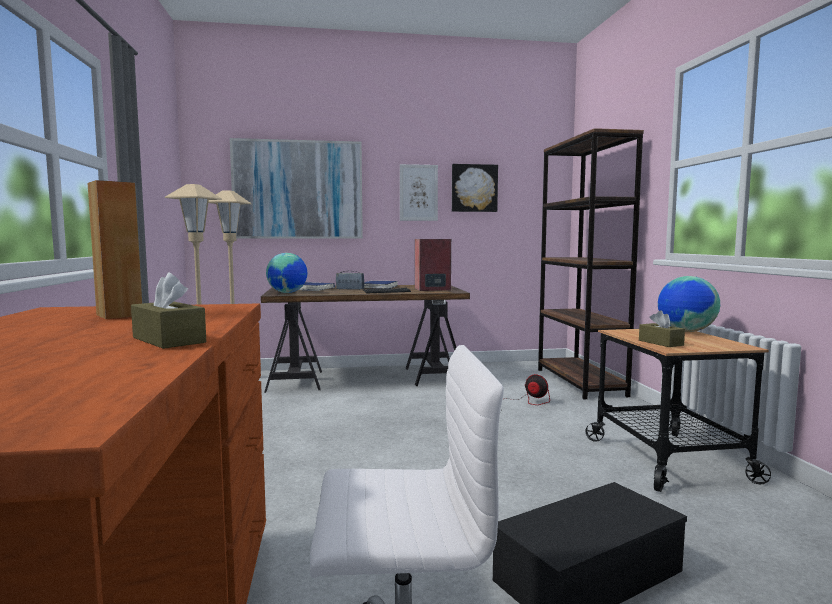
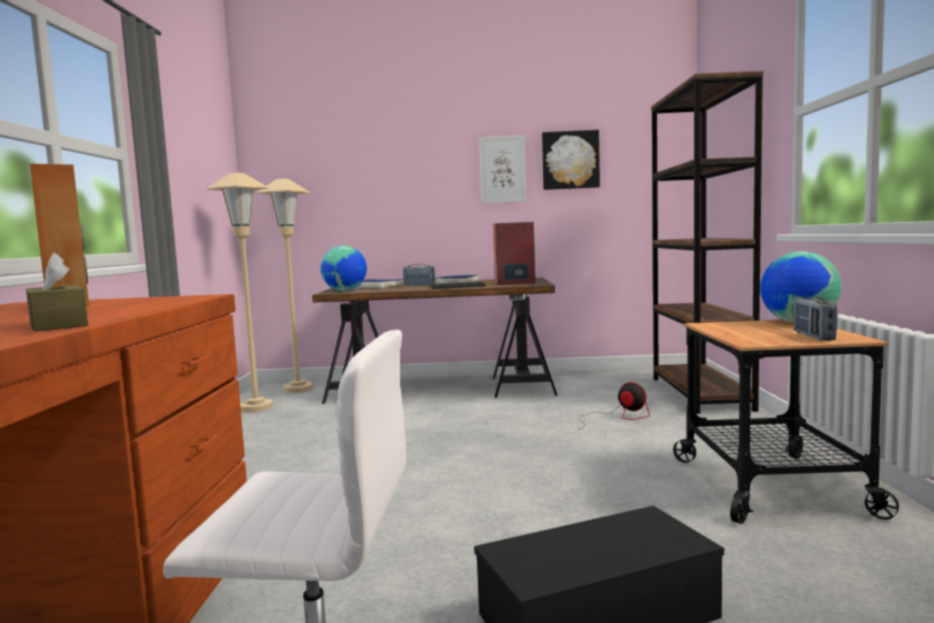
camera: 10 degrees right, 0 degrees up
picture [230,138,363,238] -> none
brown tissue box [639,310,685,347] -> none
none -> radio [794,296,838,341]

